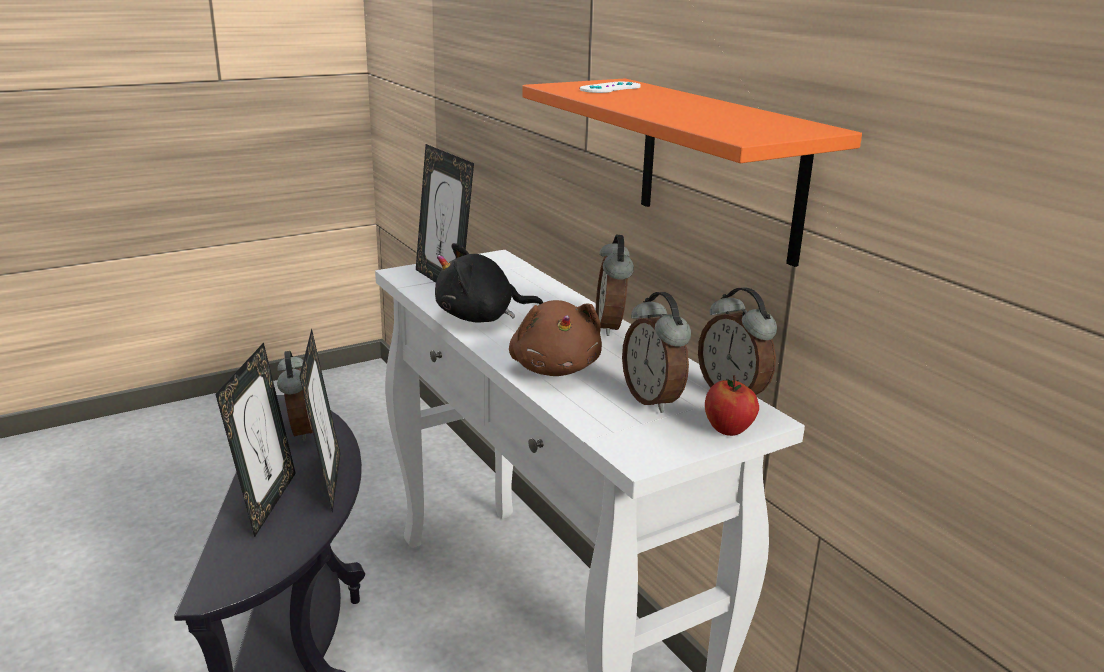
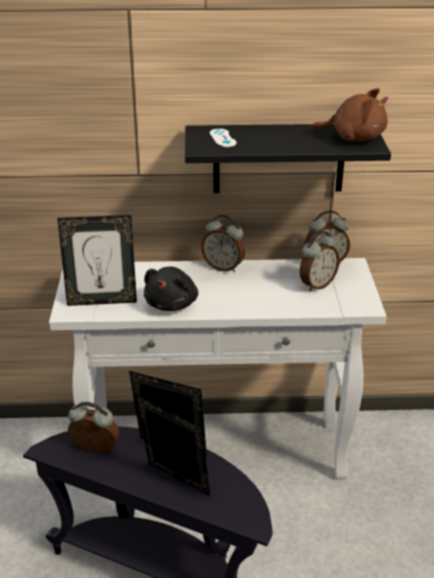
camera: 60 degrees left, 10 degrees up
brown plush toy [509,300,602,376] -> brown plush toy moved to [310,88,388,141]
orange shelf [522,78,862,267] -> black shelf [185,124,391,193]
alarm clock [622,292,691,413] -> alarm clock turned 45 degrees counterclockwise [300,231,340,292]
apple [705,375,759,436] -> none

